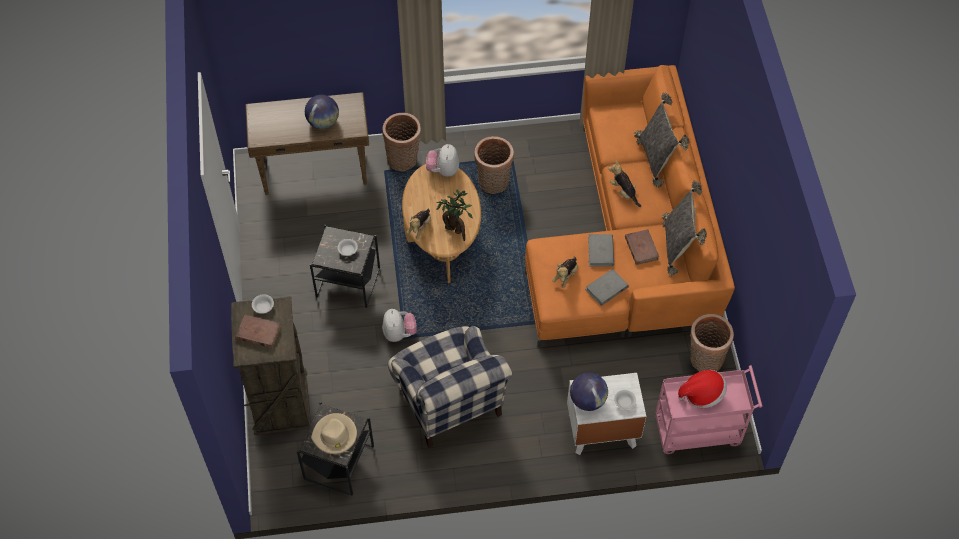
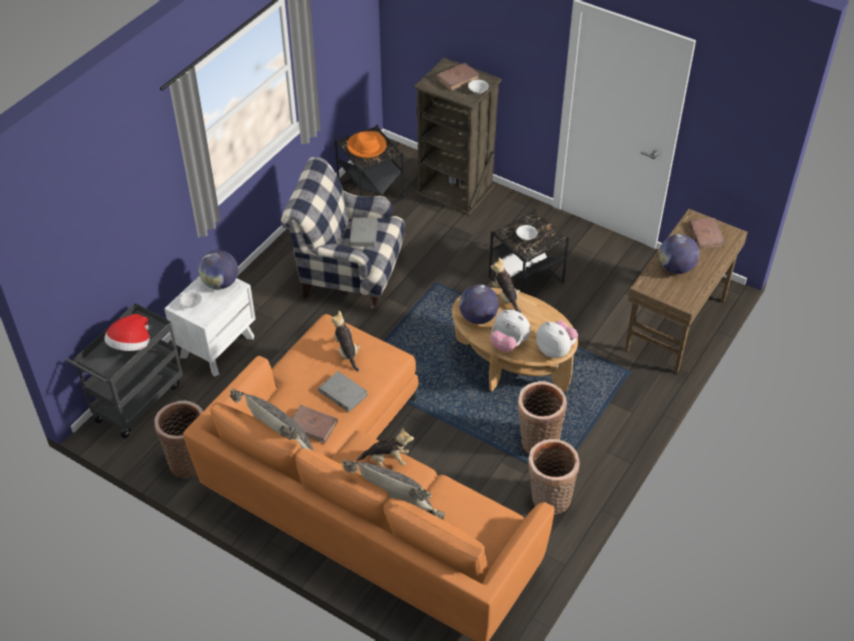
camera: 130 degrees right, 10 degrees down
beige hat [311,413,357,454] -> orange hat [347,131,387,158]
basket [382,113,421,171] -> basket moved to [528,439,580,514]
plush toy [382,309,417,342] -> plush toy moved to [490,310,531,352]
potted plant [436,189,473,241] -> globe [459,284,499,324]
grey book [585,269,629,306] -> grey book moved to [349,217,378,247]
pink cart [655,365,763,454] -> grey cart [66,303,183,438]
none -> brown book [689,218,725,250]

